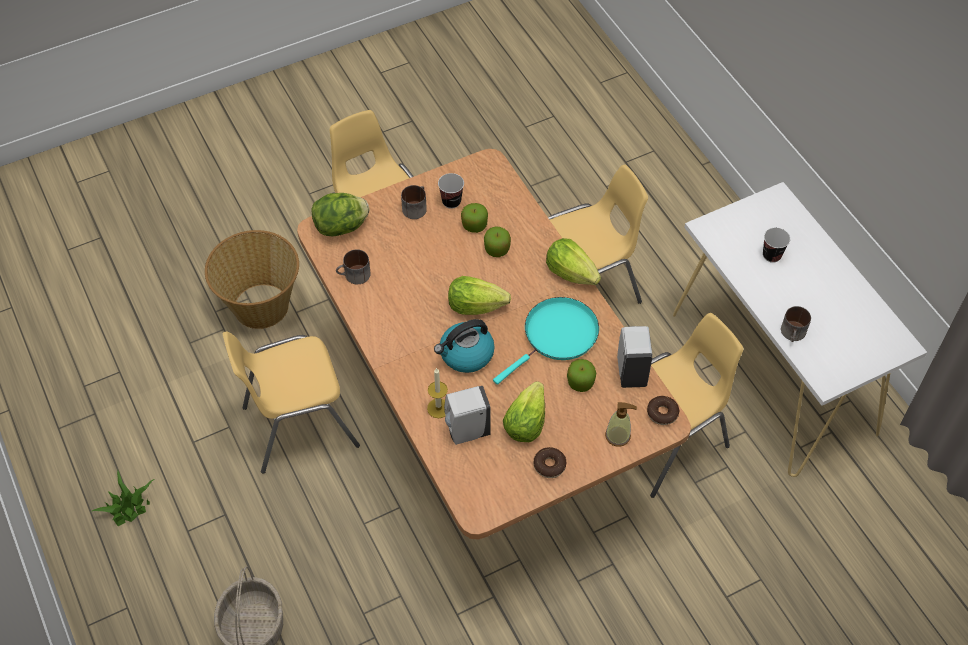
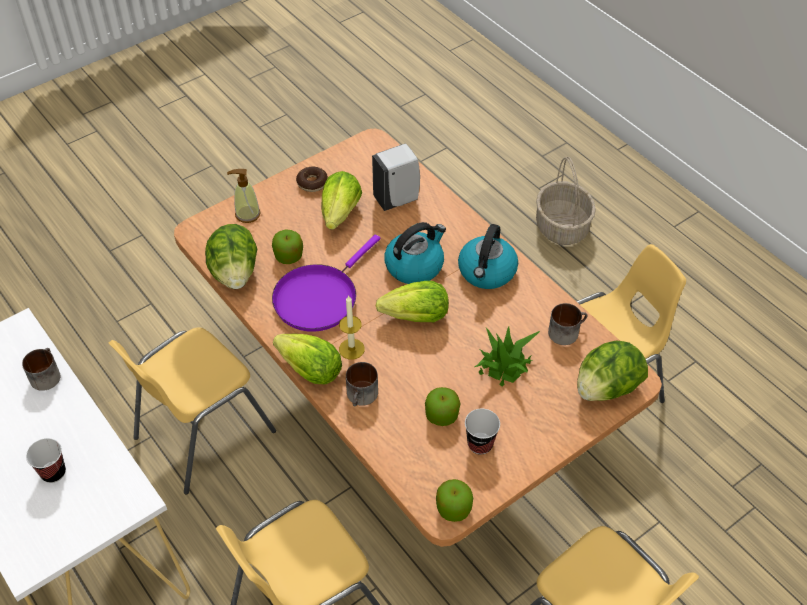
camera: 170 degrees right, 5 degrees down
potted plant [90,470,154,526] -> potted plant moved to [475,326,540,386]
basket [205,230,299,329] -> none
mug [401,185,427,219] -> mug moved to [346,362,378,406]
candle [427,368,448,418] -> candle moved to [339,295,365,360]
apple [484,226,511,257] -> apple moved to [436,479,473,522]
turquoise frying pan [493,297,599,385] -> purple frying pan [272,234,380,332]
white soap dispenser [617,326,652,388] -> lettuce [205,224,257,289]
donut [647,396,679,425] -> none
none -> kettle [458,224,518,289]

